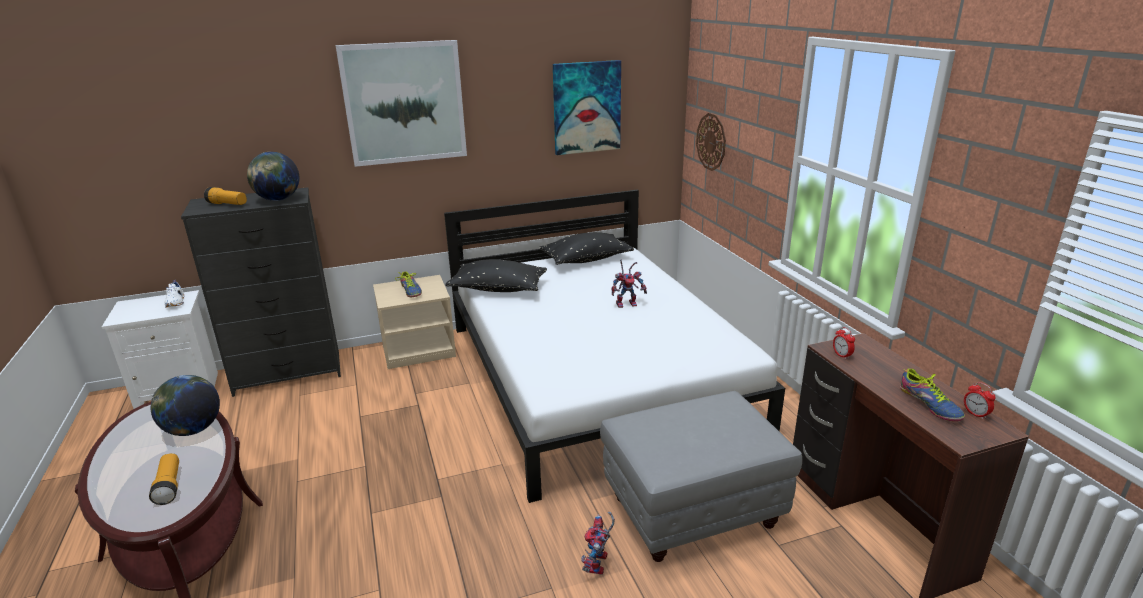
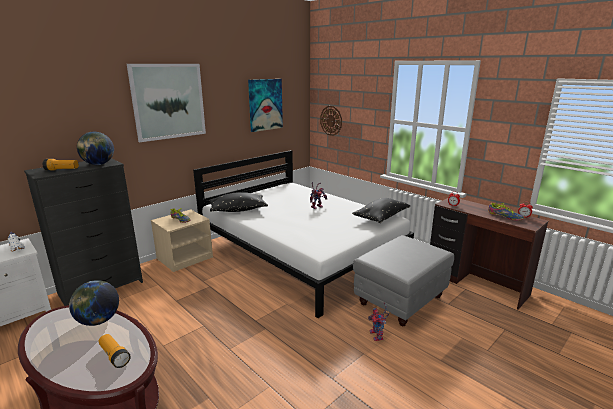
camera: 25 degrees left, 5 degrees down
black pillow [540,232,634,265] -> black pillow moved to [352,198,411,223]

